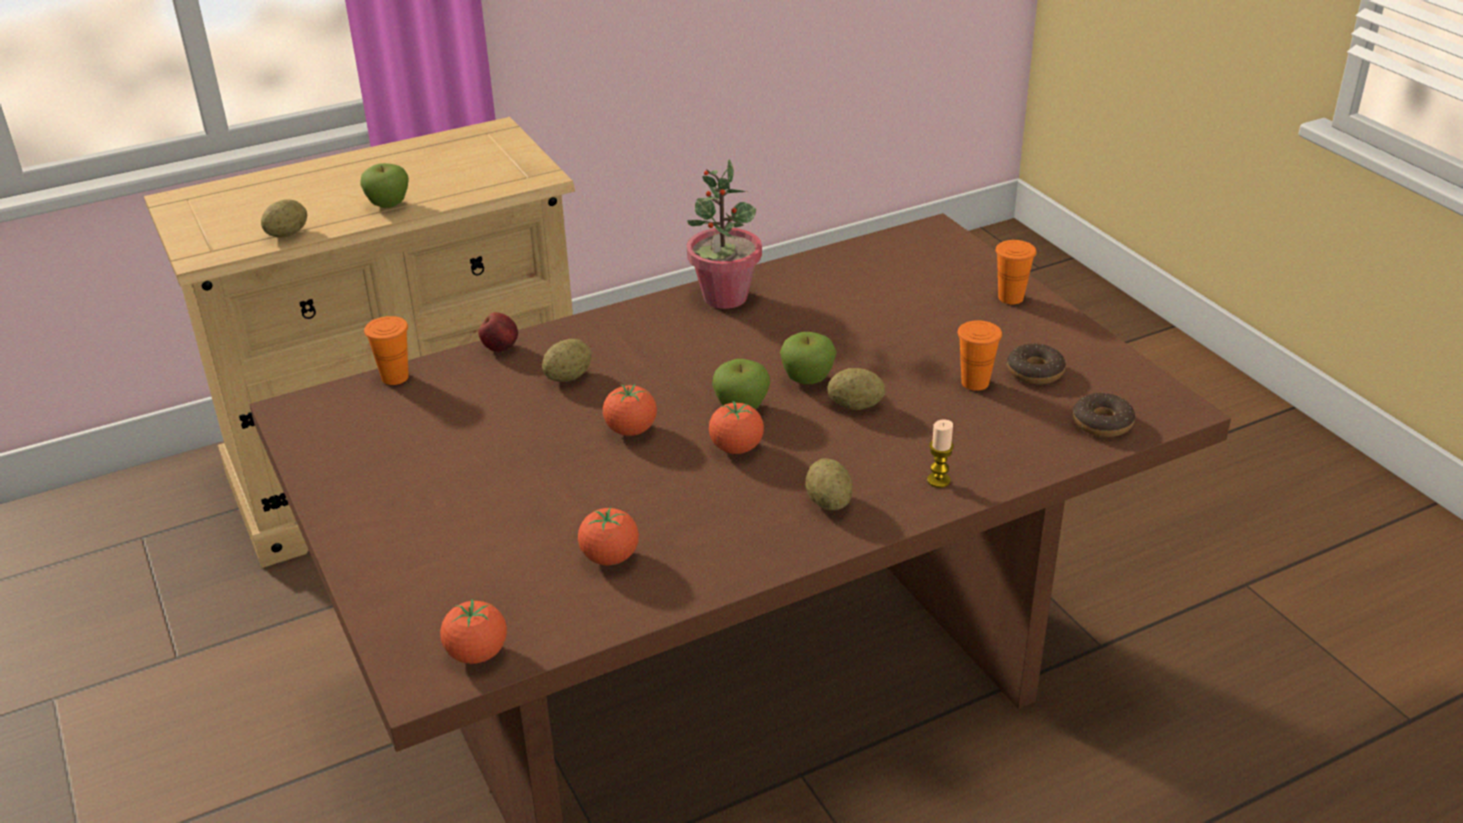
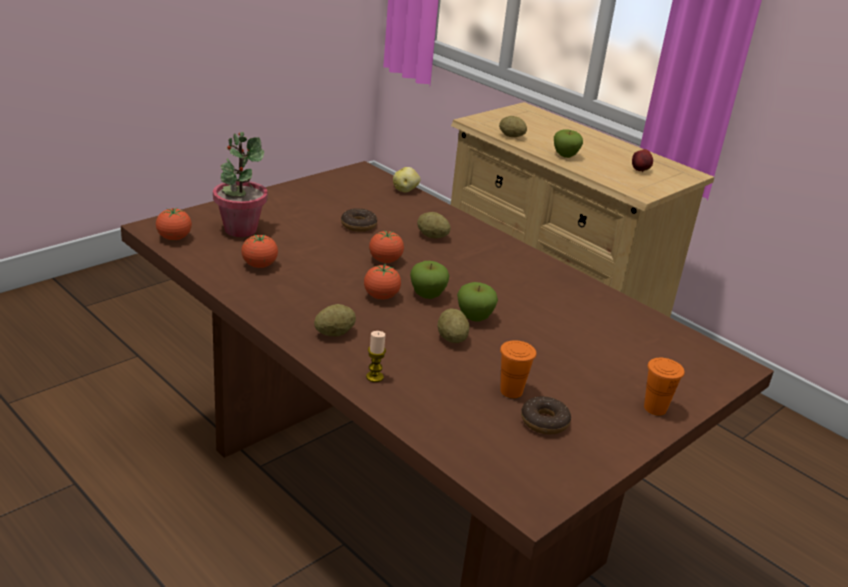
camera: 70 degrees right, 5 degrees down
orange cup [364,316,409,385] -> potato [393,167,421,192]
apple [478,312,518,352] -> apple moved to [632,149,653,172]
potted plant [687,160,762,309] -> potted plant moved to [213,132,268,237]
donut [1073,393,1135,437] -> donut moved to [341,208,377,232]

